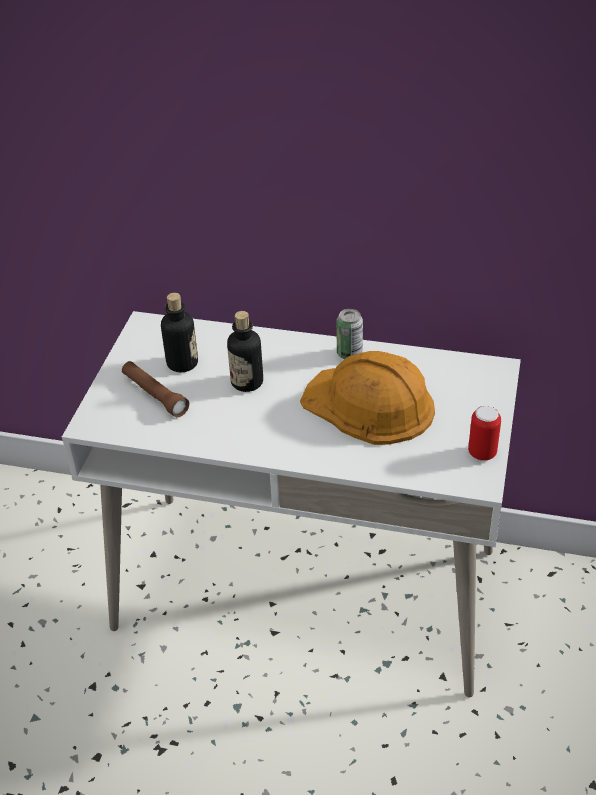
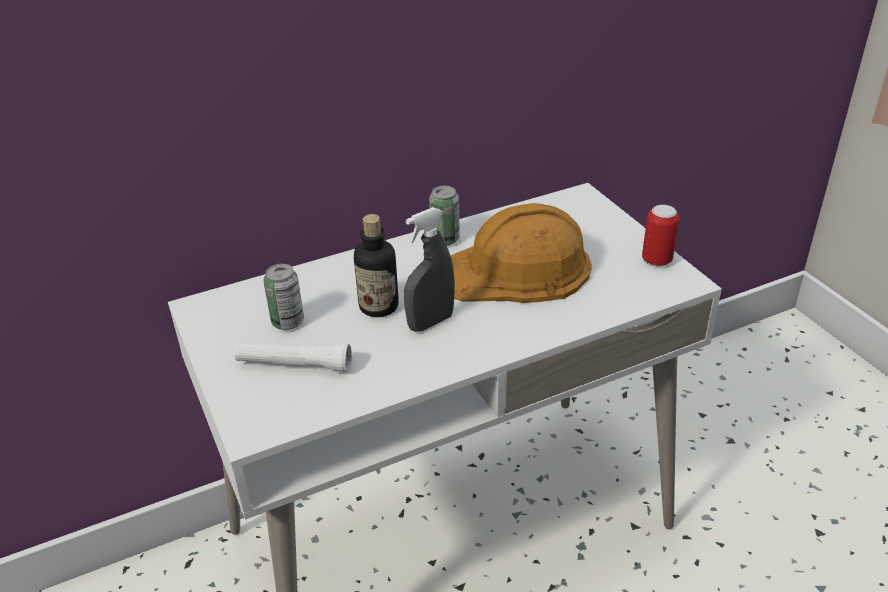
camera: 40 degrees left, 5 degrees down
brown flashlight [122,361,189,417] -> white flashlight [235,341,351,372]
bottle [161,293,198,372] -> can [264,264,304,330]
none -> grey spray bottle [404,207,455,332]

